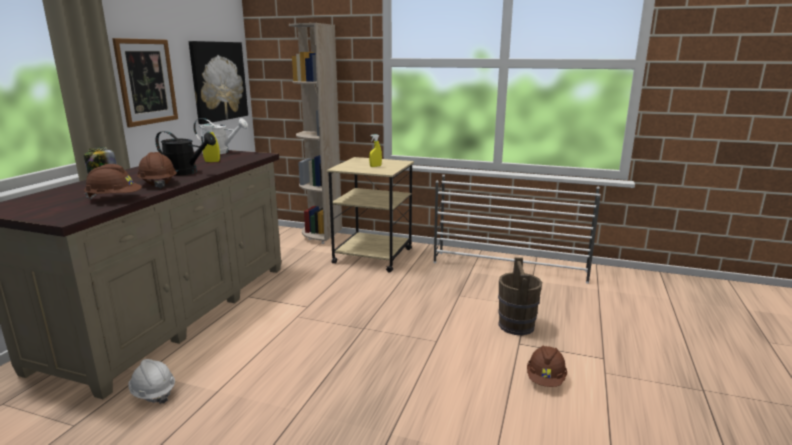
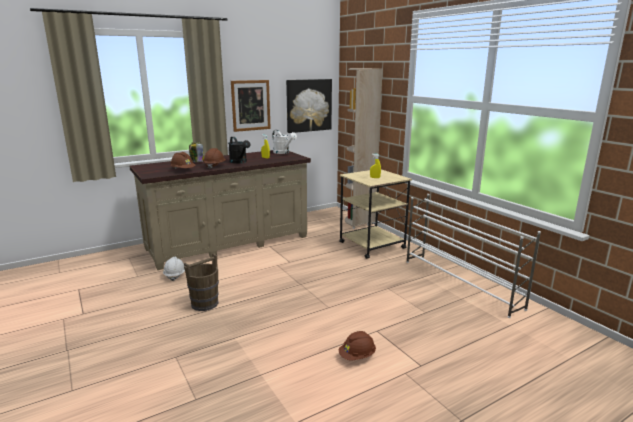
camera: 40 degrees right, 0 degrees up
brown bucket [498,257,542,335] -> brown bucket moved to [184,254,219,311]

